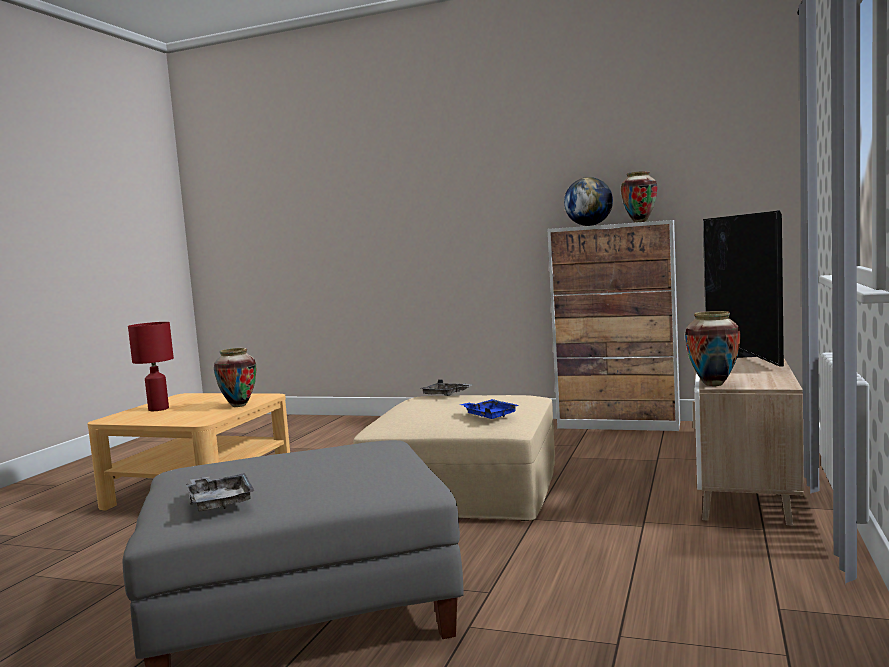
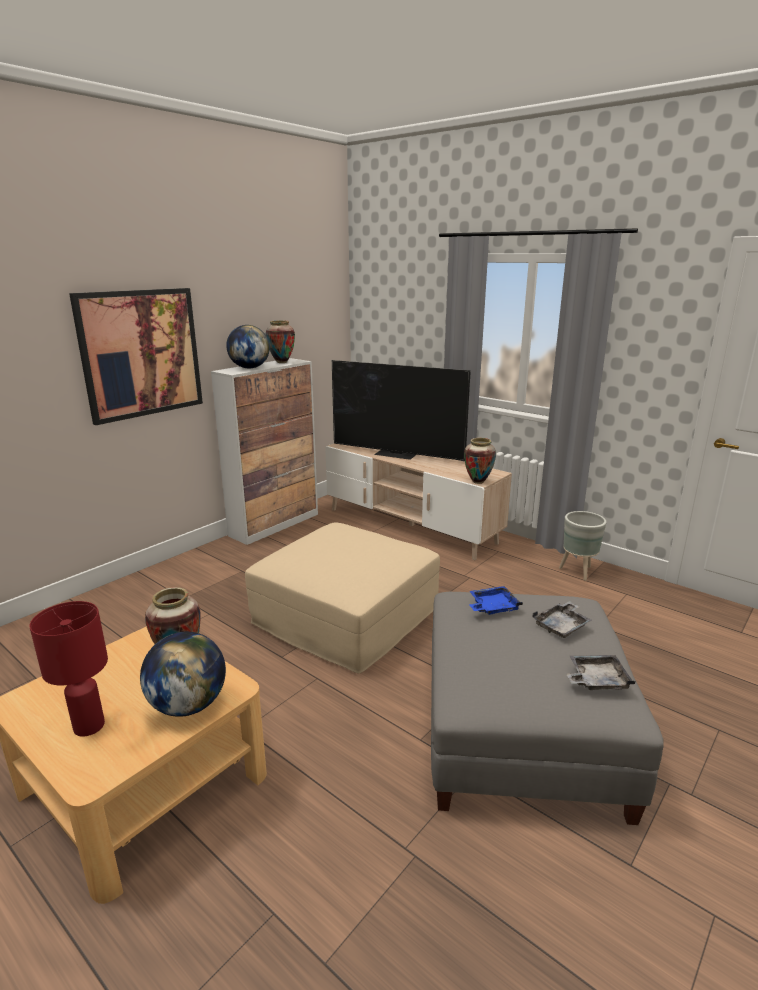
camera: 70 degrees left, 15 degrees up
grey tray [420,379,472,396] -> grey tray moved to [533,601,592,638]
blue tray [460,399,519,419] -> blue tray moved to [469,586,523,615]
none -> picture [69,288,203,425]
none -> globe [140,632,226,717]
none -> grey planter [559,511,607,581]

